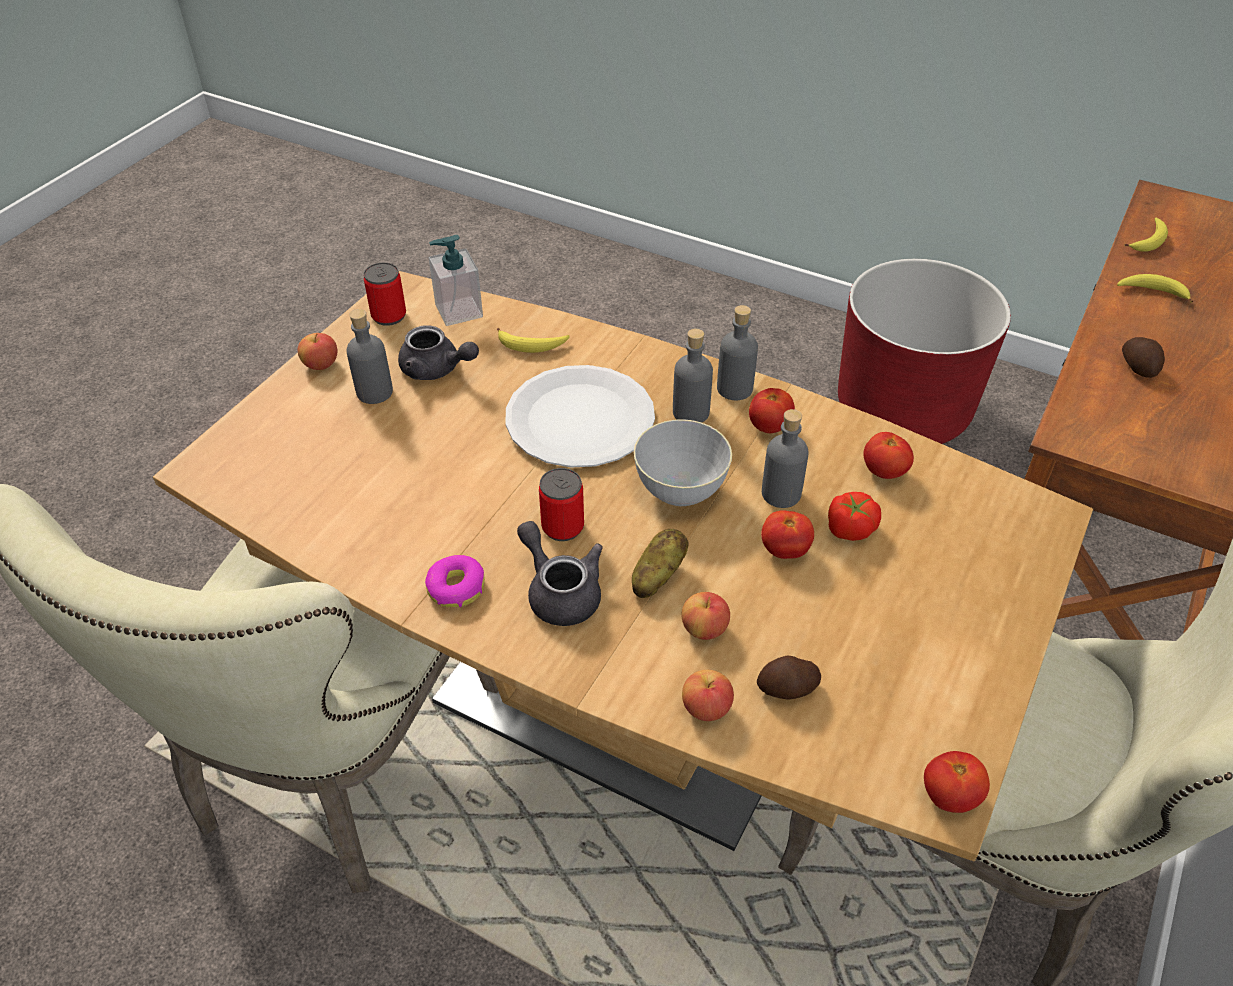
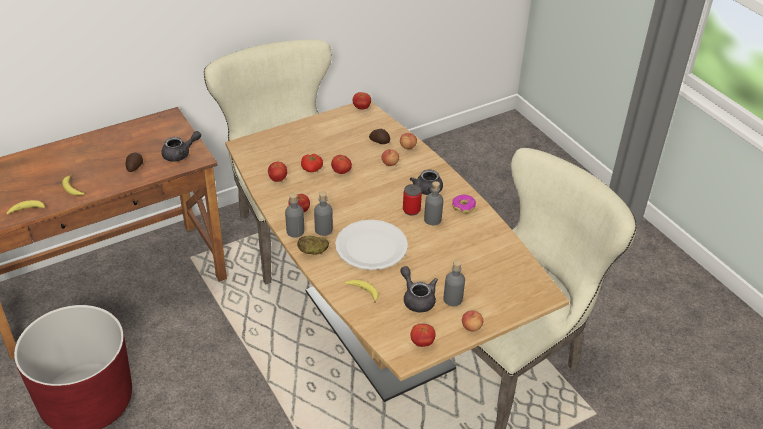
camera: 150 degrees left, 5 degrees down
can [364,263,406,326] -> tomato [411,324,436,347]
soap dispenser [429,235,483,326] -> none
potato [632,529,689,598] -> potato moved to [297,236,329,255]
grey bowl [634,419,732,506] -> none
grey bottle [762,409,809,508] -> grey bottle moved to [424,181,443,225]
none -> grey teapot [161,131,201,162]

